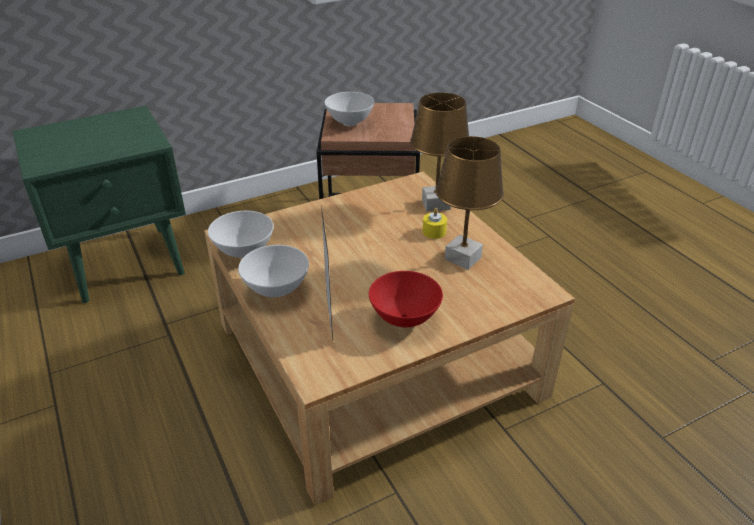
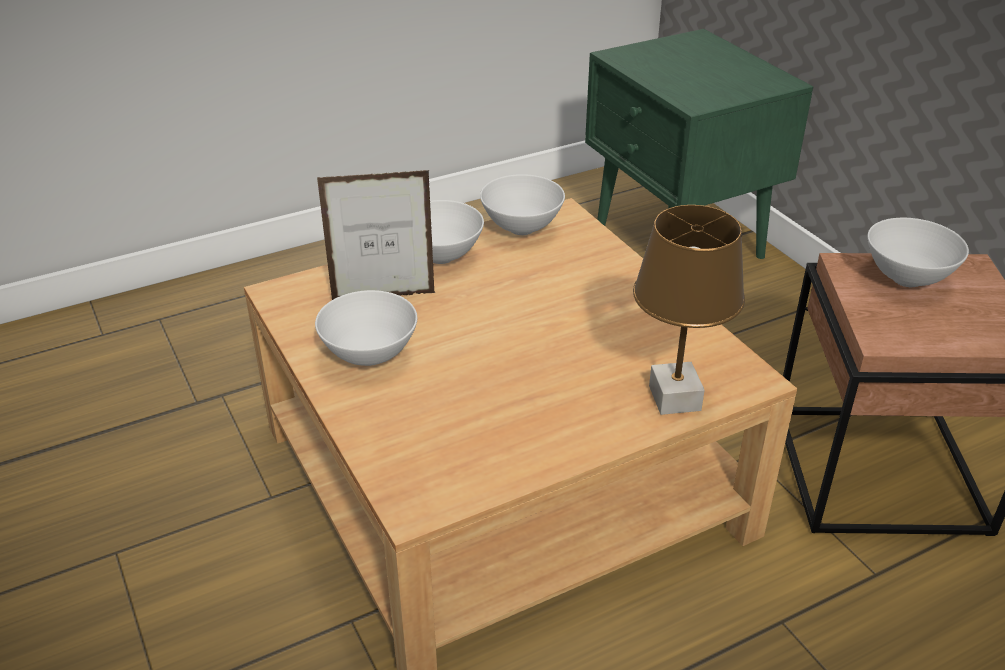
camera: 90 degrees right, 0 degrees up
red bowl [369,271,443,327] -> white bowl [315,290,417,366]
yellow candle [423,208,447,239] -> none
brown table lamp [436,136,504,270] -> none

